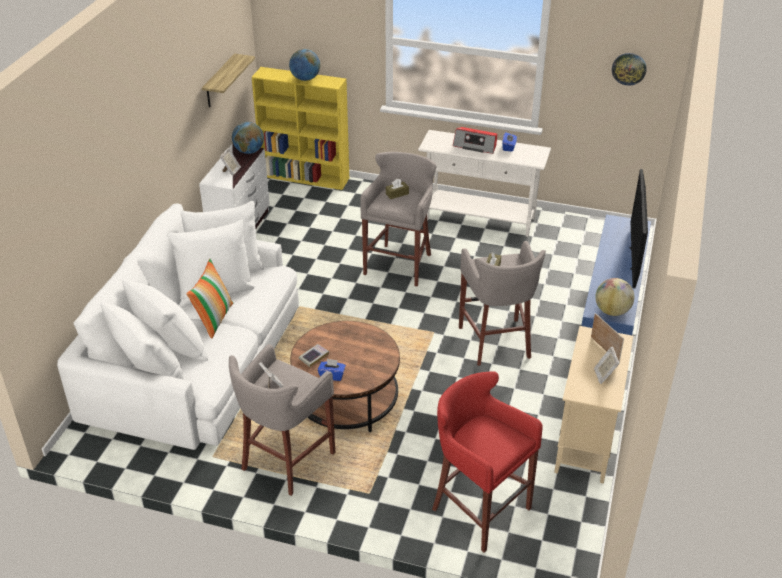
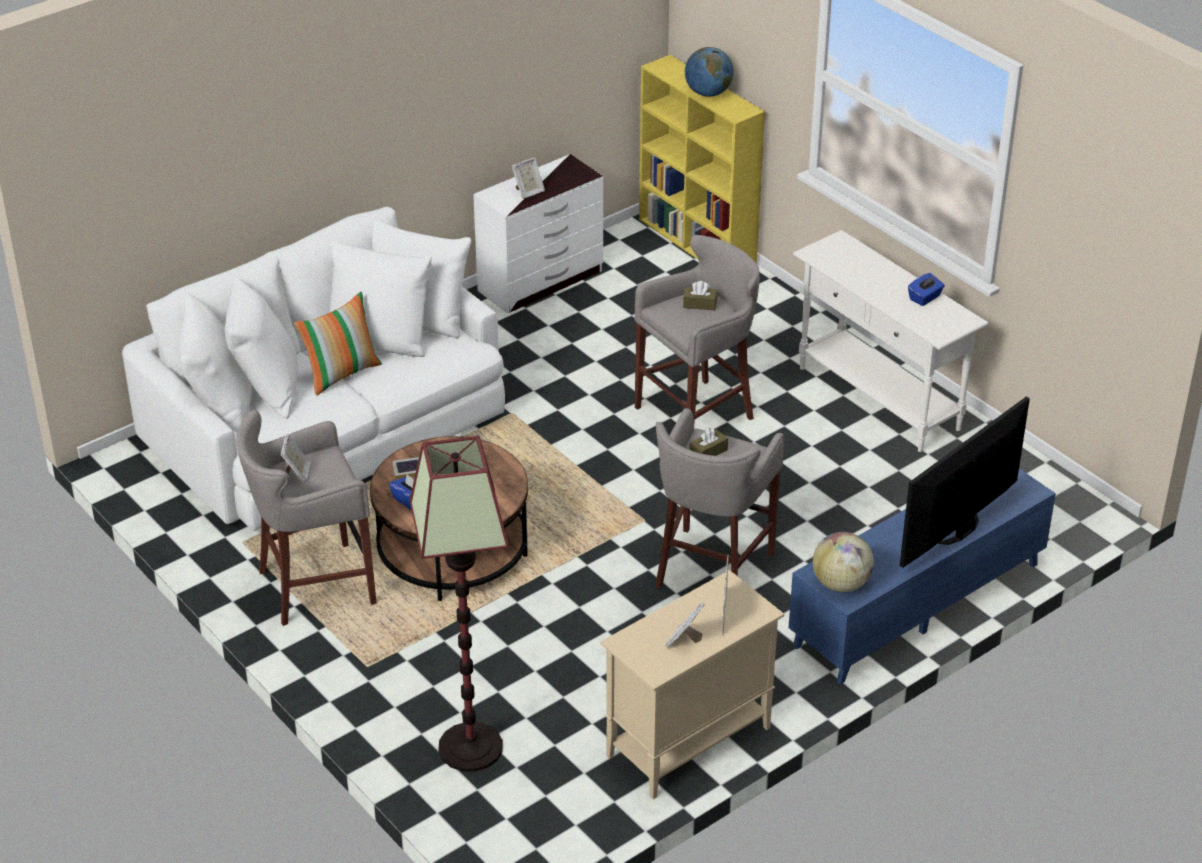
camera: 35 degrees right, 0 degrees up
shelf [202,54,255,107] -> none
globe [232,122,264,154] -> none
red stool [432,371,543,553] -> floor lamp [410,436,509,771]
radio [453,127,497,154] -> none
wall clock [612,53,647,86] -> none

